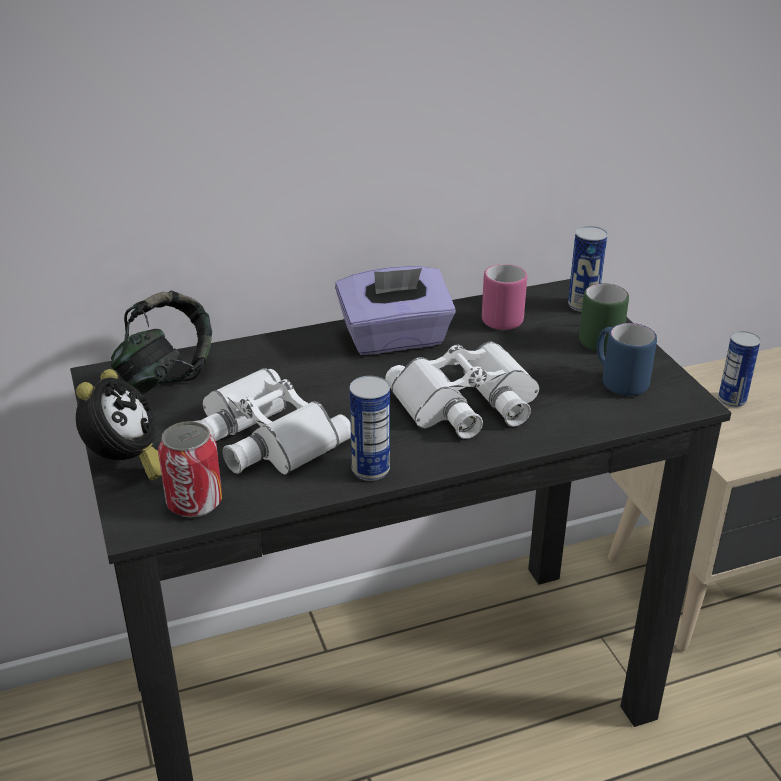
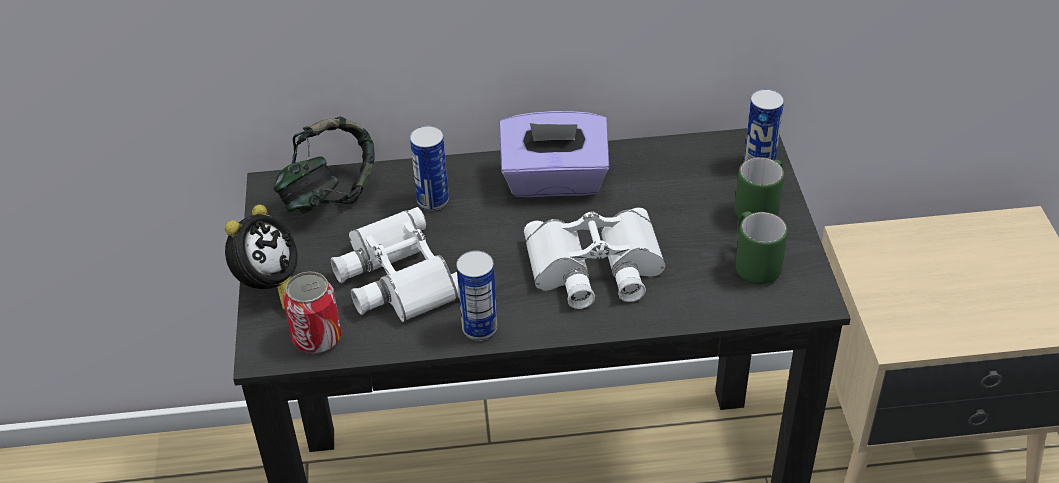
camera: 15 degrees right, 10 degrees up
pink mug [482,264,527,330] -> none
blue mug [597,323,657,396] -> green mug [735,211,788,284]
can [718,331,761,407] -> can moved to [410,126,449,211]

